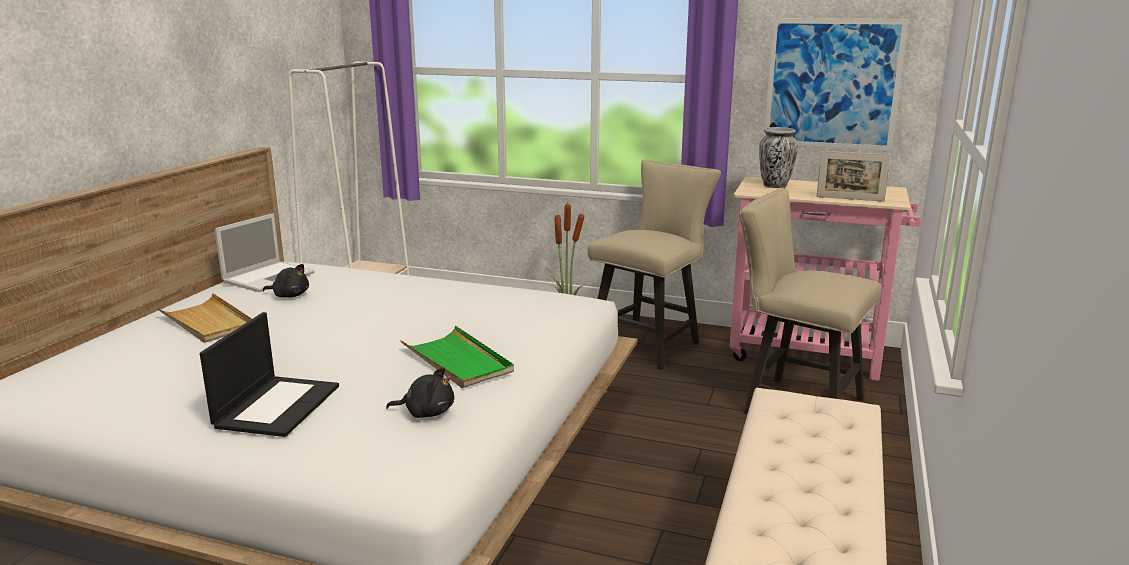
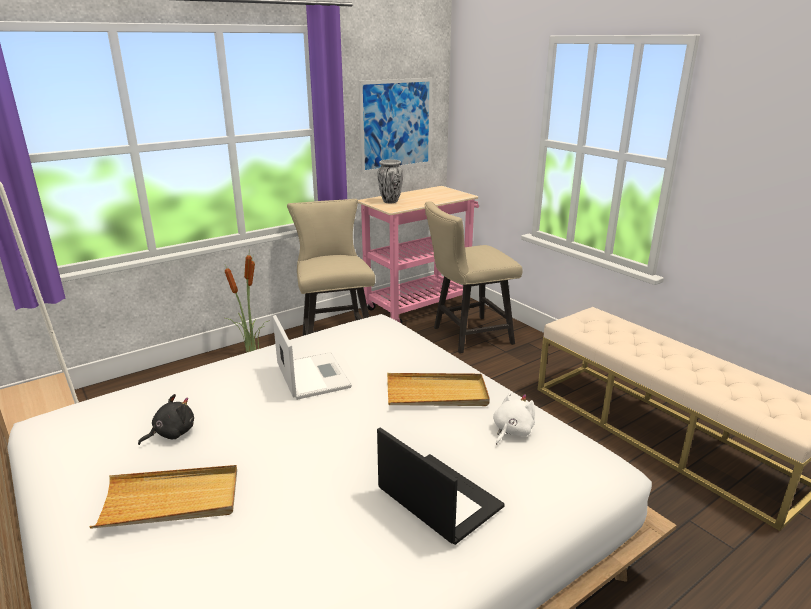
camera: 55 degrees left, 5 degrees up
laptop [214,213,314,292] -> laptop moved to [273,315,352,400]
black plush toy [386,368,454,418] -> white plush toy [493,392,535,445]
green tray [400,326,514,388] -> beige tray [387,373,490,406]
picture frame [817,151,891,202] -> none

